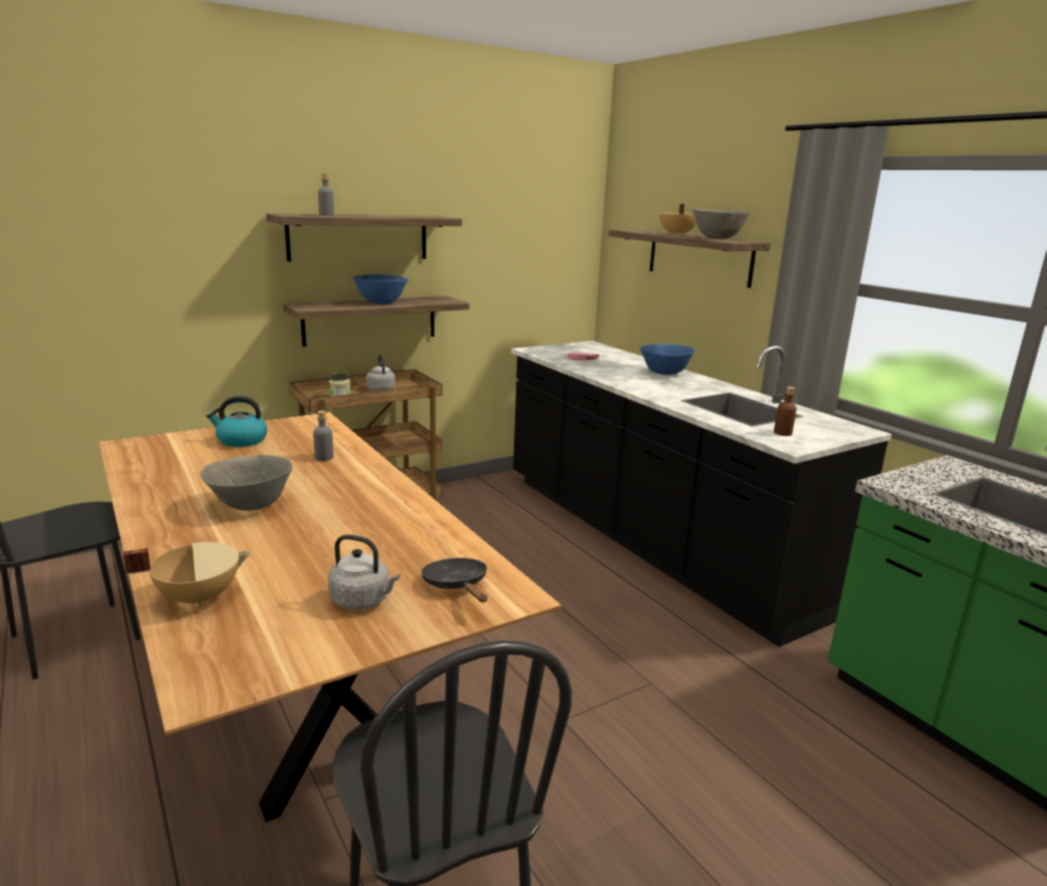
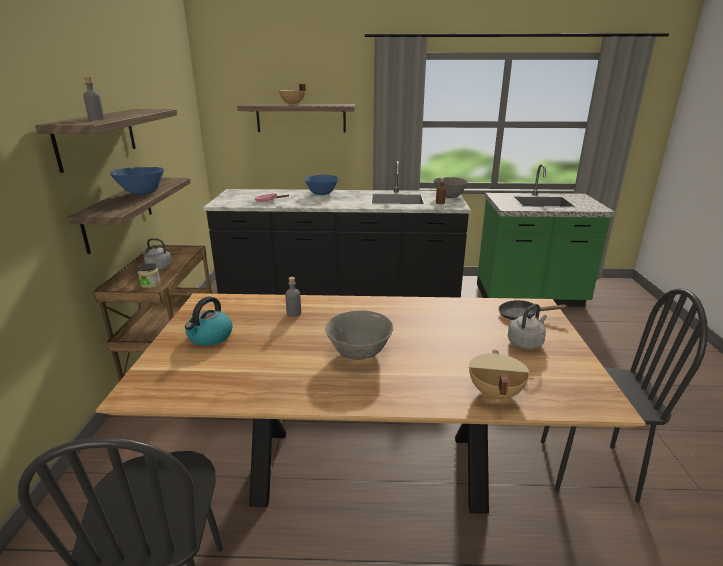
camera: 55 degrees left, 5 degrees up
grey bowl [693,209,750,239] -> grey bowl moved to [433,177,468,198]

